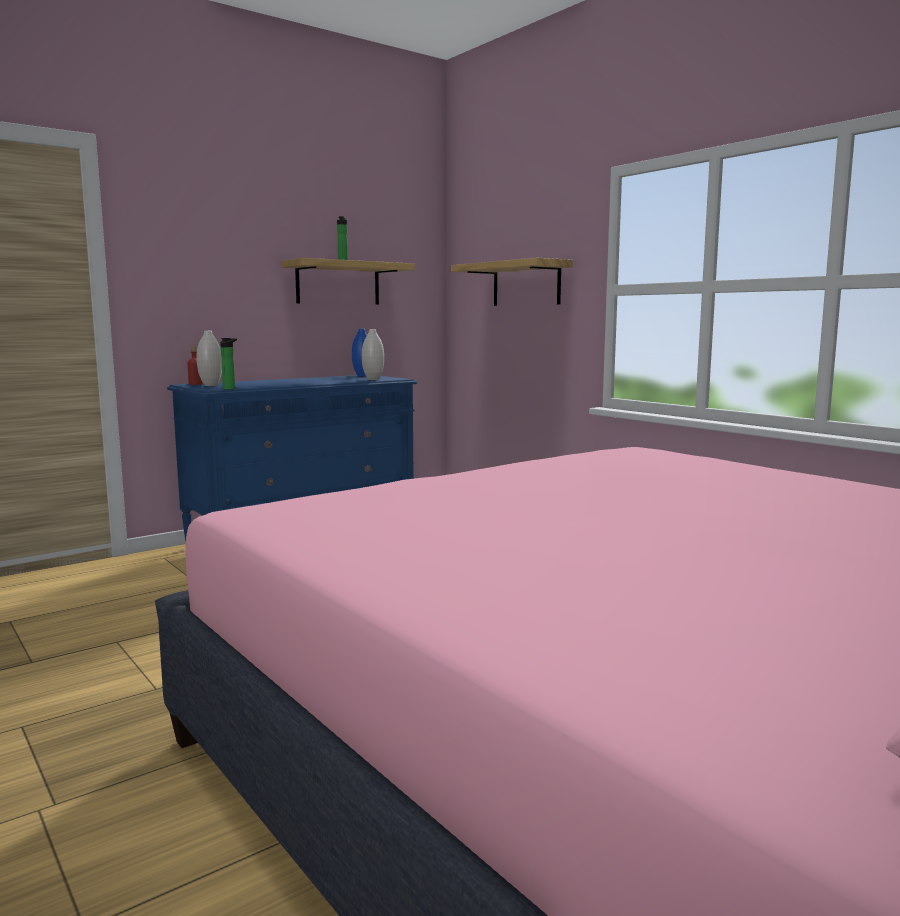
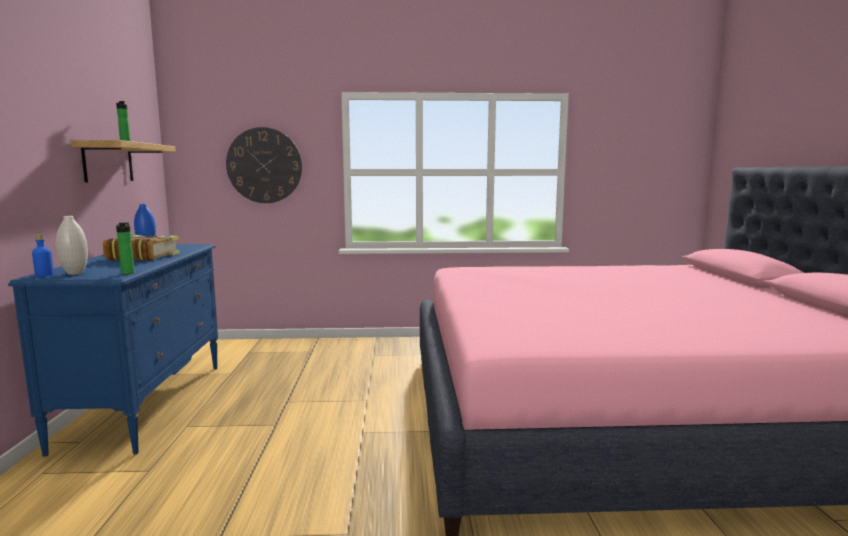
camera: 55 degrees left, 0 degrees up
red bottle [188,346,203,385] -> blue bottle [32,234,54,277]
white vase [362,329,384,380] -> none
shelf [451,258,573,306] -> wall clock [226,127,302,203]
none -> book [103,235,180,261]

